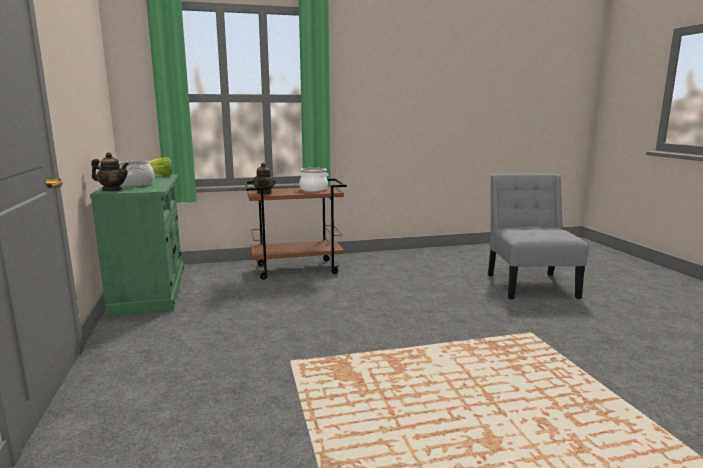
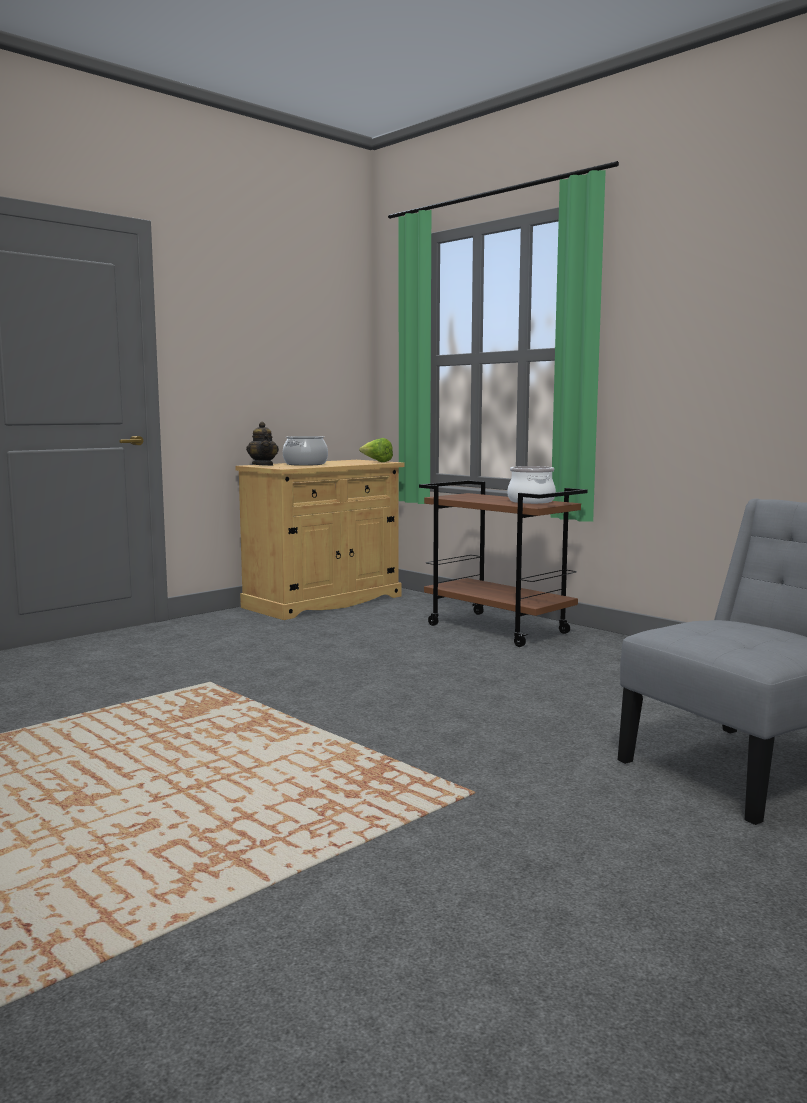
camera: 60 degrees right, 5 degrees down
green cabinet [90,174,184,317] -> beige cabinet [235,460,405,620]
teapot [252,163,276,194] -> none

